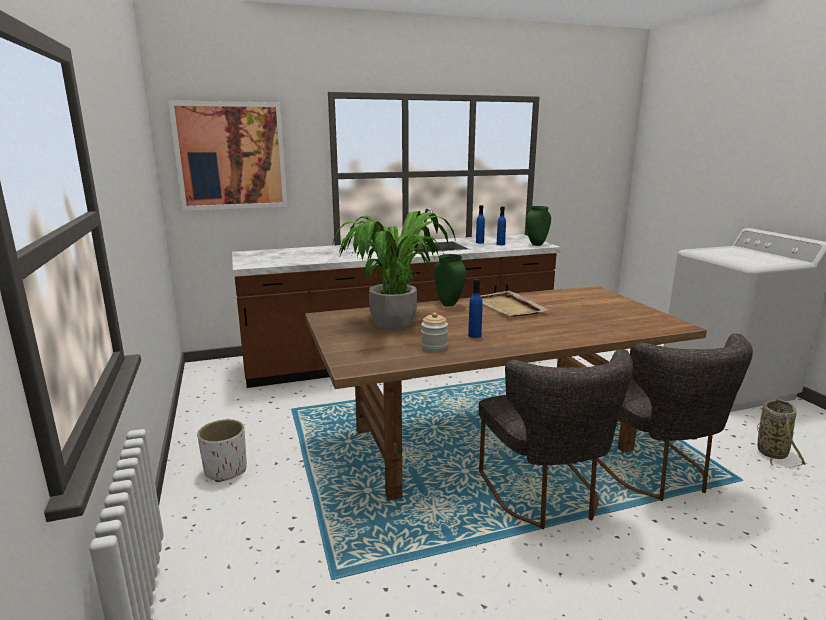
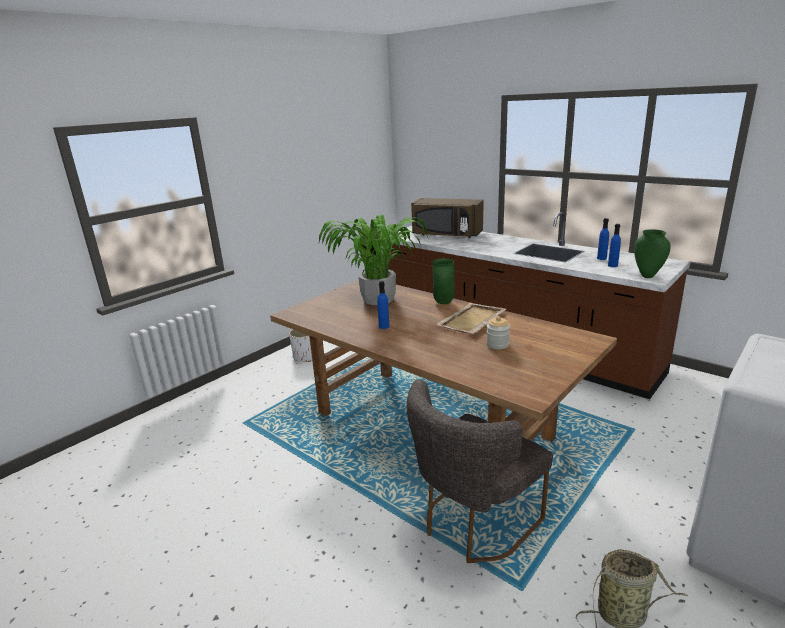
camera: 60 degrees right, 5 degrees up
picture [168,100,287,211] -> none
jar [421,312,448,351] -> jar moved to [486,316,510,349]
grey chair [479,349,633,529] -> none
none -> brown microwave [411,198,484,238]

